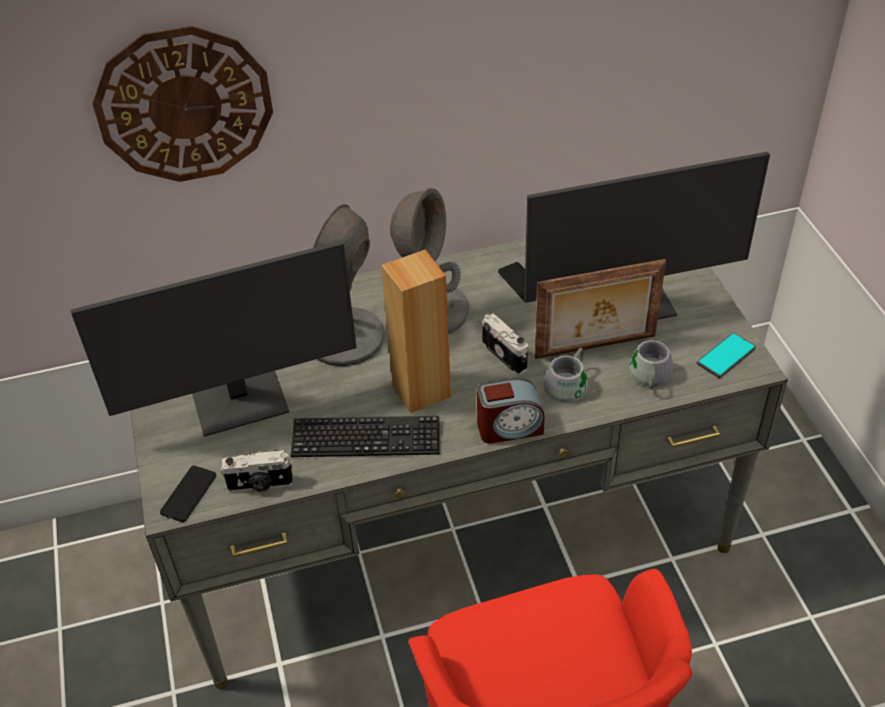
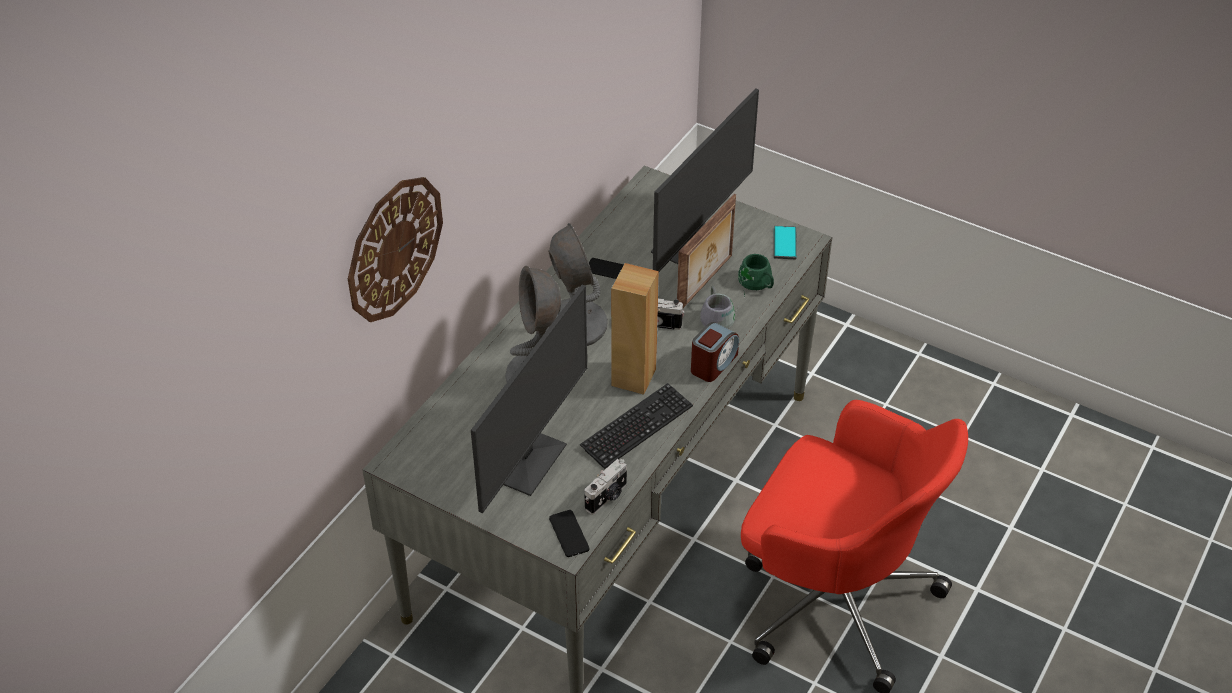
camera: 45 degrees left, 0 degrees up
grey mug [618,340,673,389] -> green mug [738,254,774,297]

